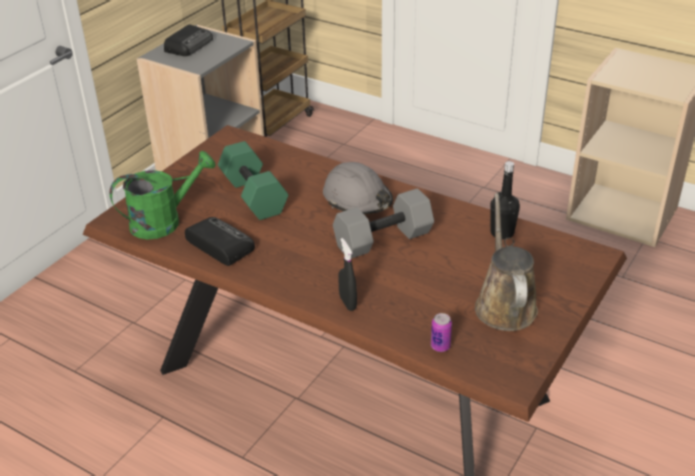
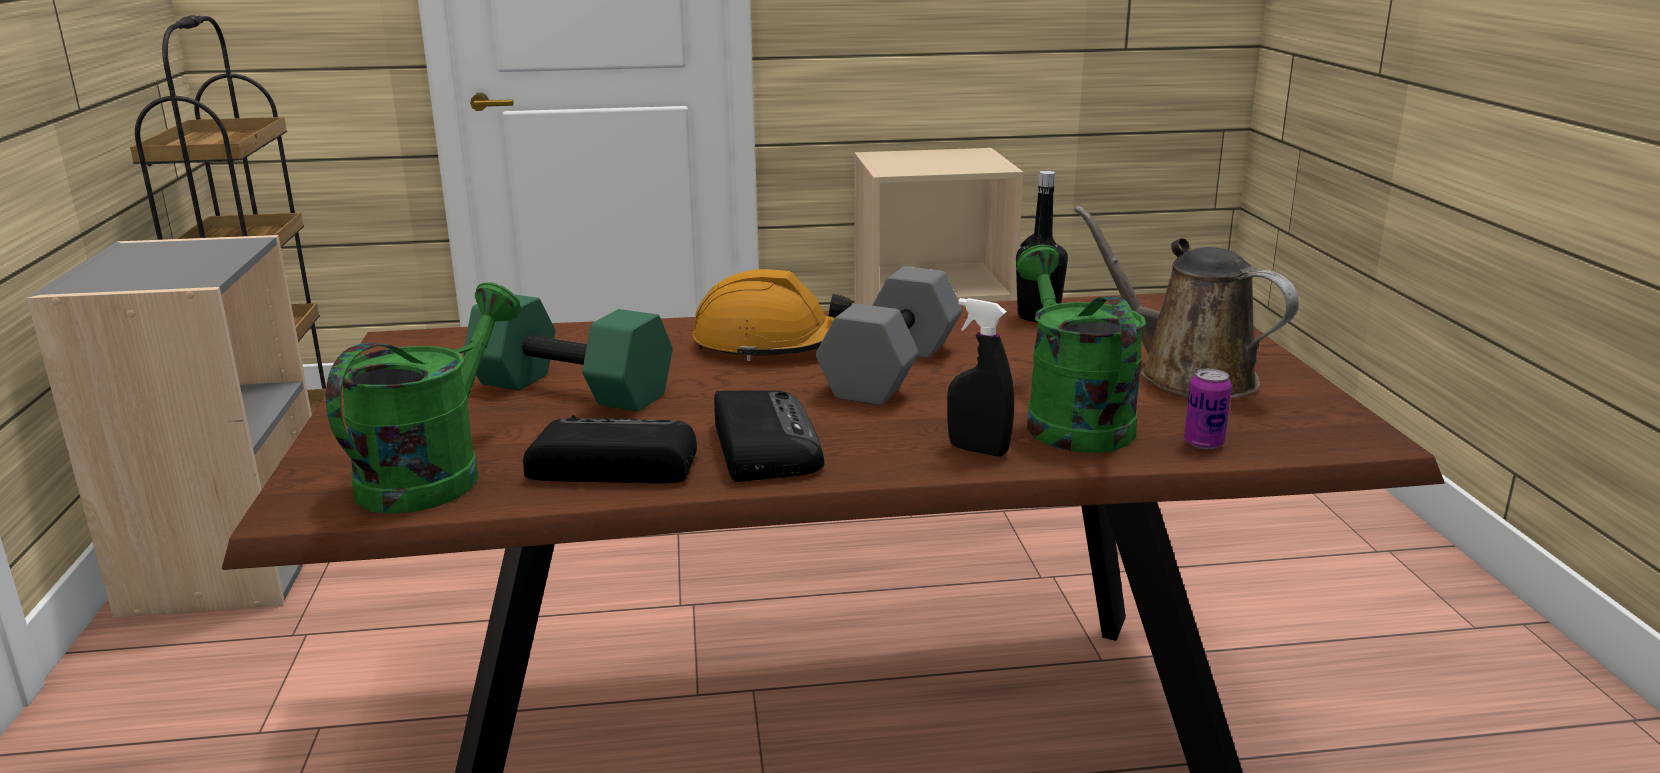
camera: 40 degrees left, 15 degrees down
radio [164,24,213,56] -> radio moved to [714,390,824,482]
grey hard hat [323,162,393,215] -> orange hard hat [692,269,852,361]
none -> green watering can [1016,244,1146,453]

